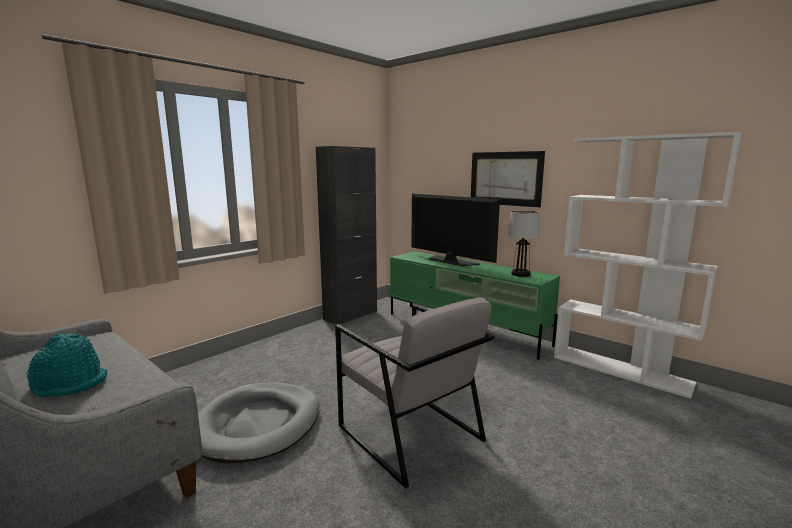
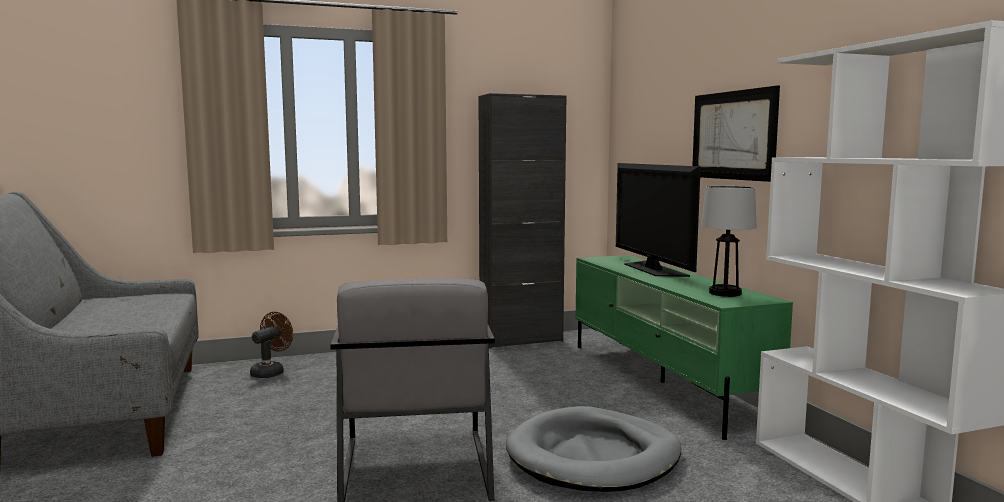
camera: 30 degrees right, 5 degrees down
turquoise hat [26,333,107,397] -> none
grey dog bed [198,383,319,463] -> grey dog bed moved to [506,406,681,492]
none -> brown fan [250,312,293,378]

